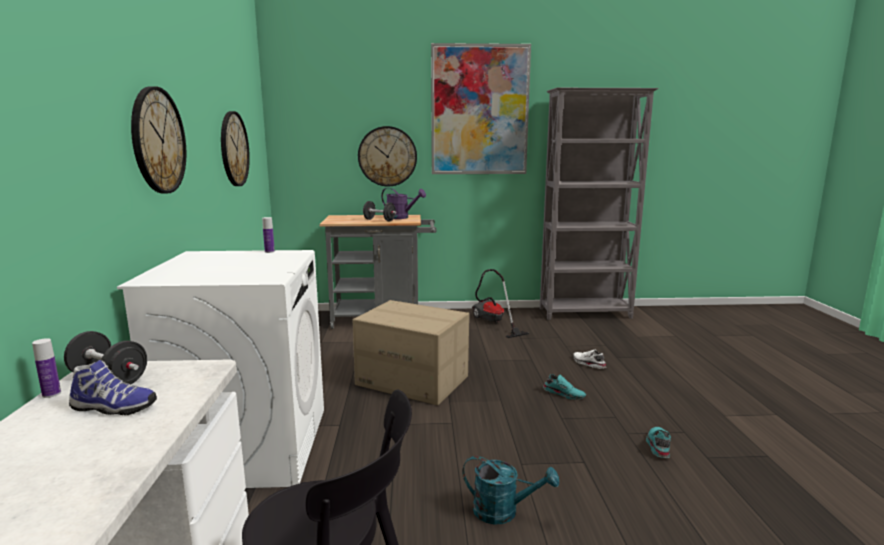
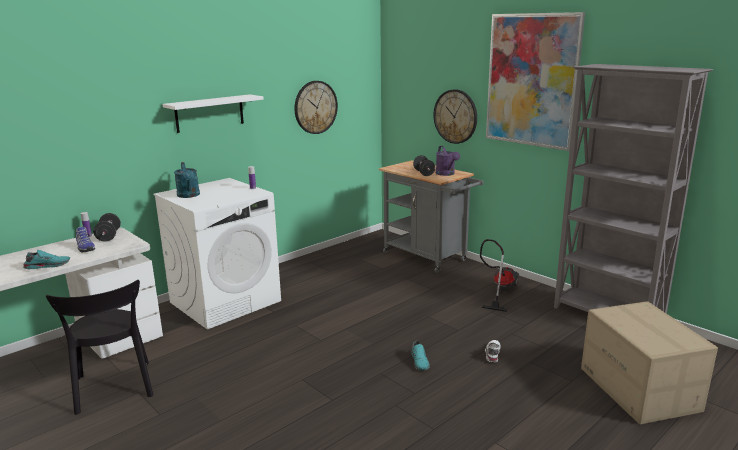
camera: 50 degrees right, 5 degrees up
wall clock [131,86,186,193] -> white shelf [163,94,264,133]
cardboard box [353,300,469,405] -> cardboard box moved to [581,301,718,425]
turquoise watering can [462,456,559,525] -> turquoise watering can moved to [174,162,200,198]
turquoise shoe [646,427,671,458] -> turquoise shoe moved to [23,250,70,269]

